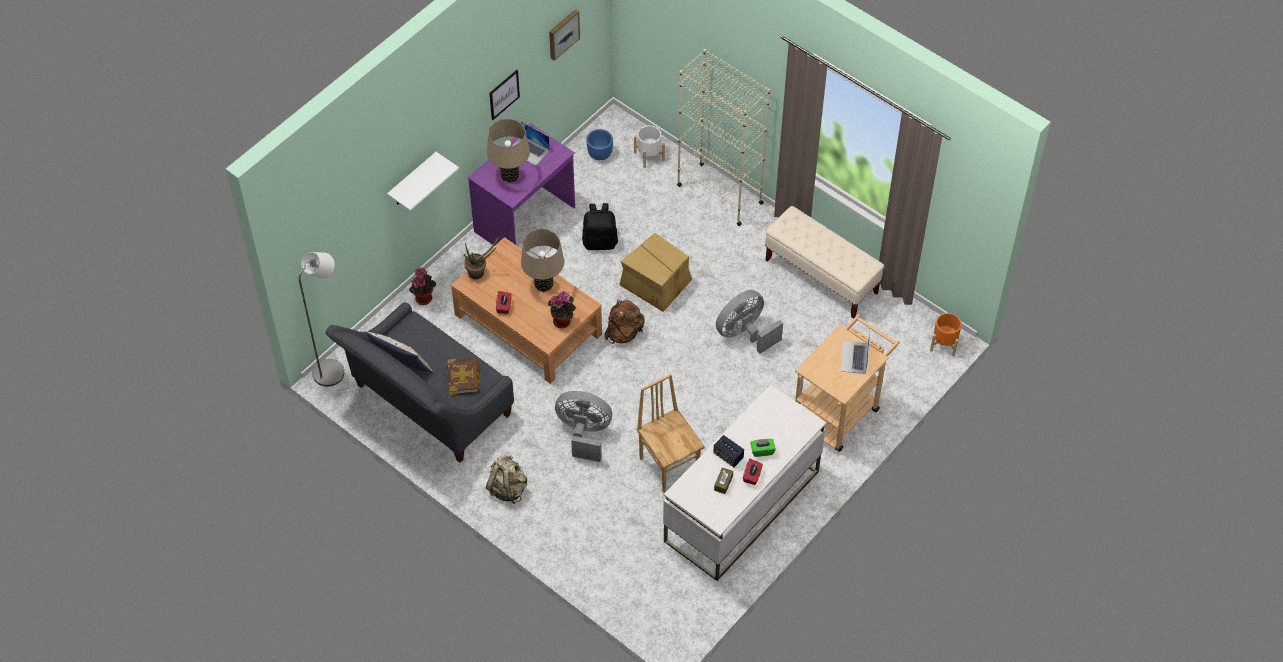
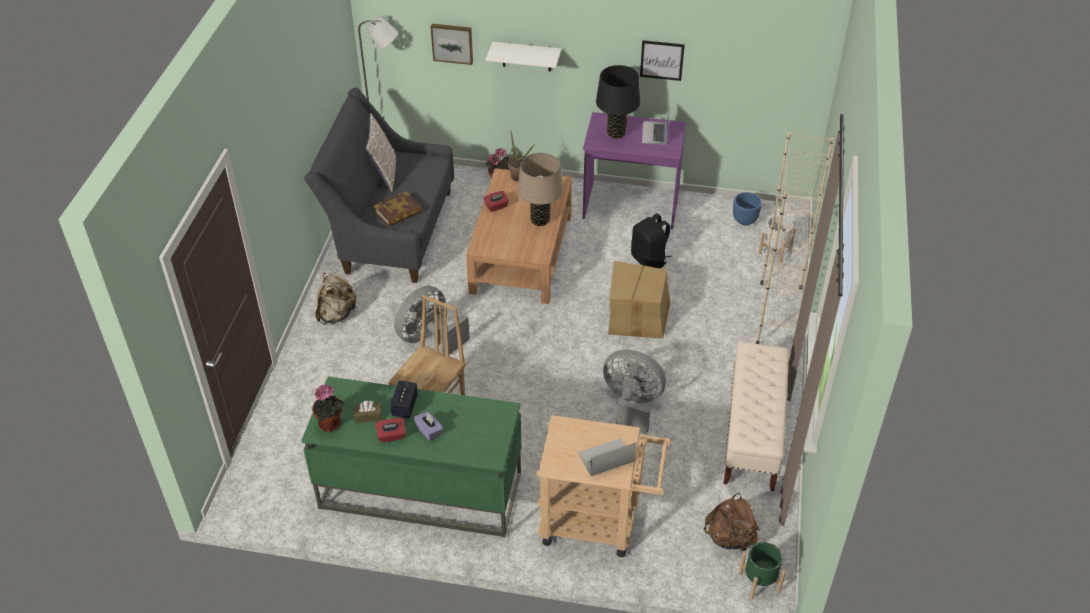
camera: 60 degrees right, 10 degrees down
beige table lamp [487,119,530,183] -> black table lamp [596,65,640,139]
potted plant [548,291,576,328] -> potted plant moved to [312,384,344,432]
picture [549,9,580,61] -> picture moved to [431,24,473,65]
grey fan [555,391,612,462] -> grey fan turned 120 degrees counterclockwise [394,286,470,355]
brown backpack [604,299,645,344] -> brown backpack moved to [704,493,760,551]
white desk [663,384,826,581] -> green desk [301,377,521,538]
green tissue box [750,439,776,457] -> purple tissue box [414,412,443,441]
orange planter [930,313,962,356] -> green planter [739,542,786,599]

